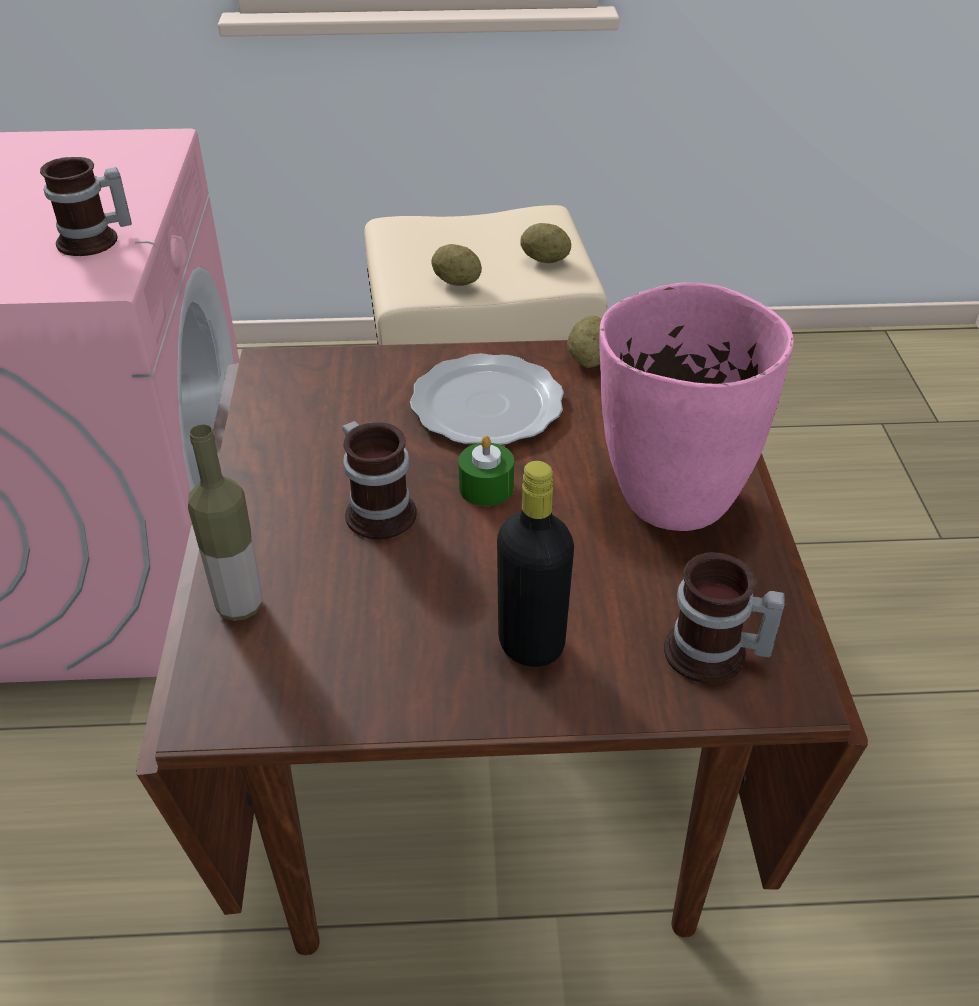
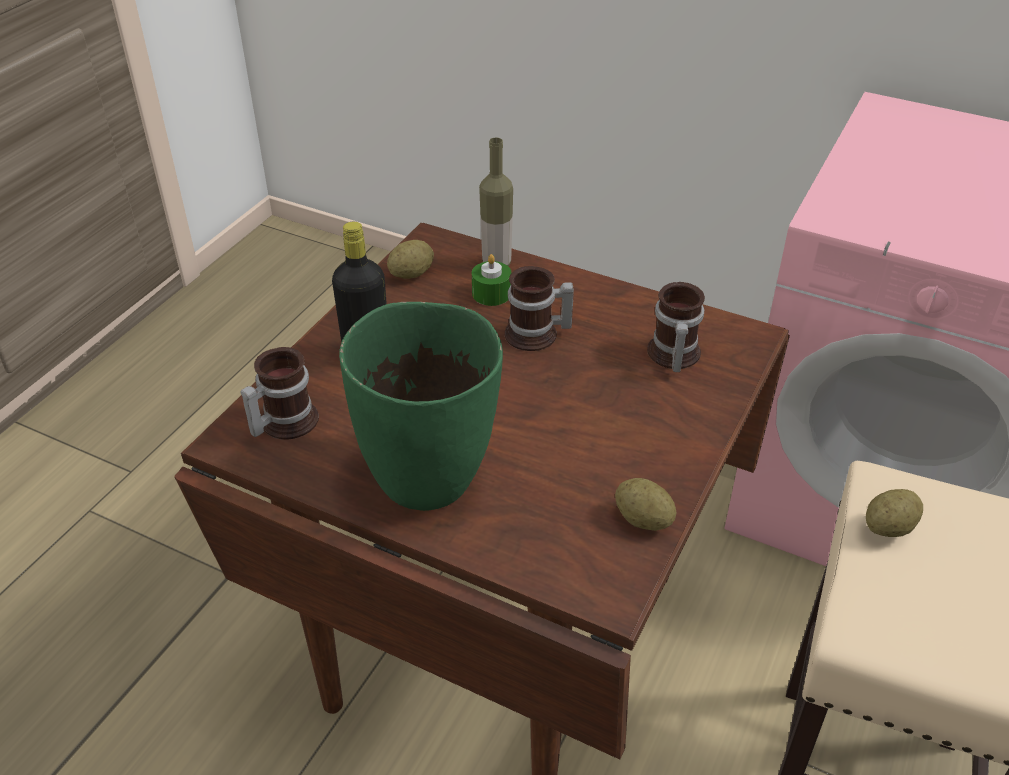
camera: 120 degrees right, 0 degrees up
mug [40,157,132,256] -> mug moved to [647,282,705,372]
plate [410,353,564,445] -> none
green candle [458,436,514,506] -> green candle moved to [472,254,512,306]
potato [520,223,571,263] -> potato moved to [387,240,434,279]
pink vase [599,282,794,531] -> green vase [339,302,503,511]

